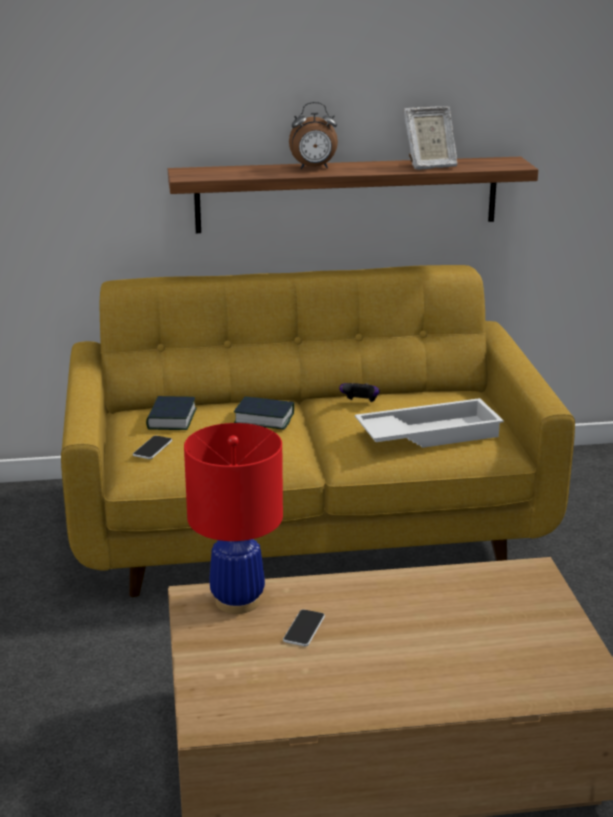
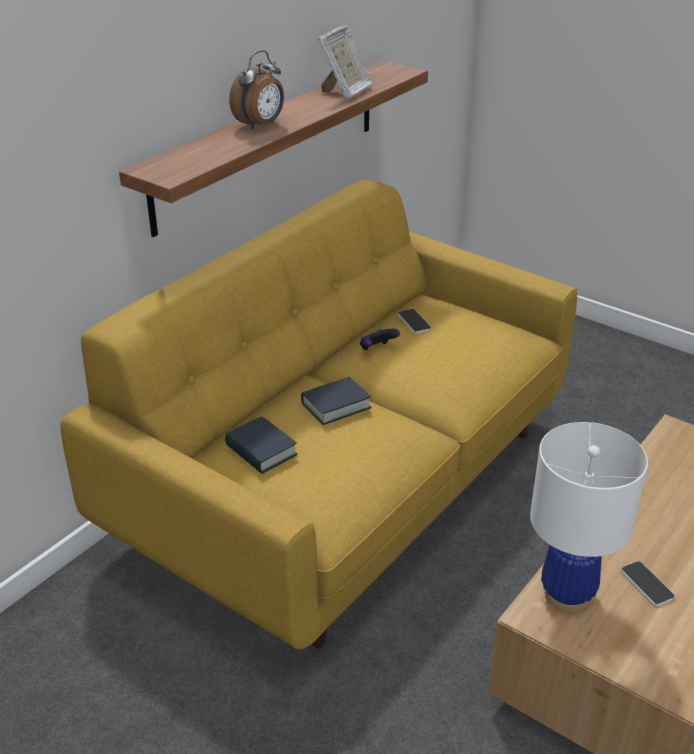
camera: 45 degrees left, 10 degrees up
phone [133,436,172,459] -> phone moved to [397,309,432,333]
red table lamp [184,423,283,614] -> white table lamp [530,422,648,612]
white tray [355,398,504,448] -> none

